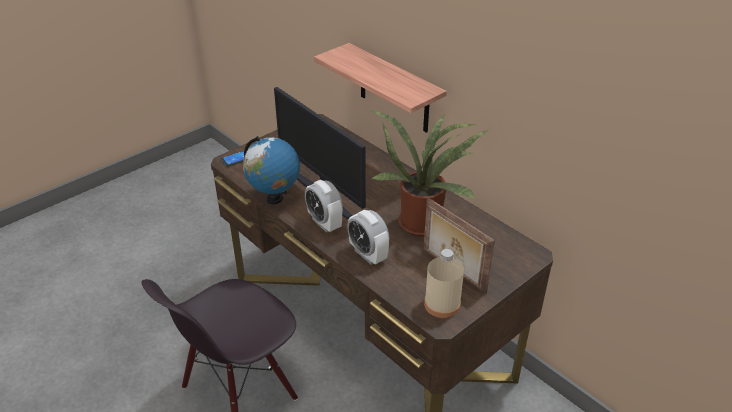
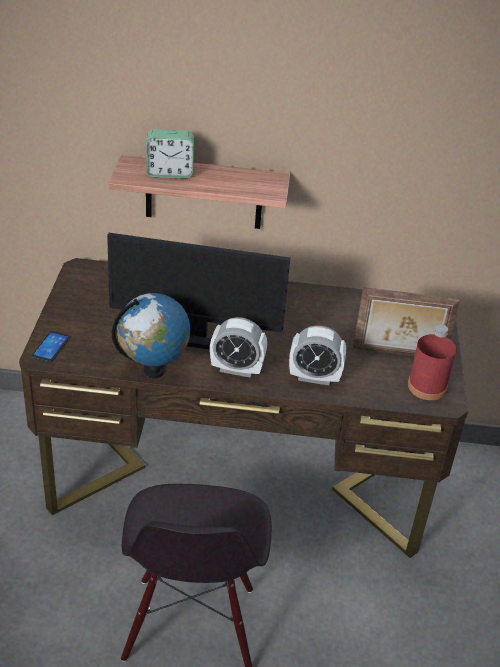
camera: 45 degrees left, 0 degrees up
potted plant [370,110,489,236] -> none
beige bottle [424,249,464,318] -> red bottle [408,324,457,400]
none -> alarm clock [146,129,194,178]

